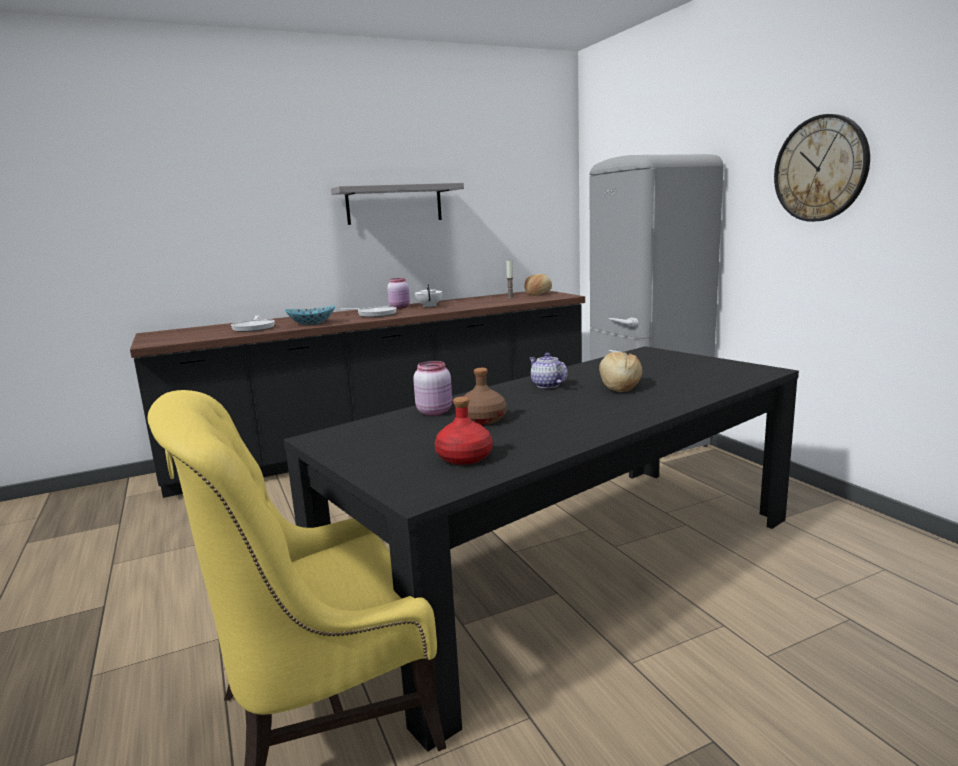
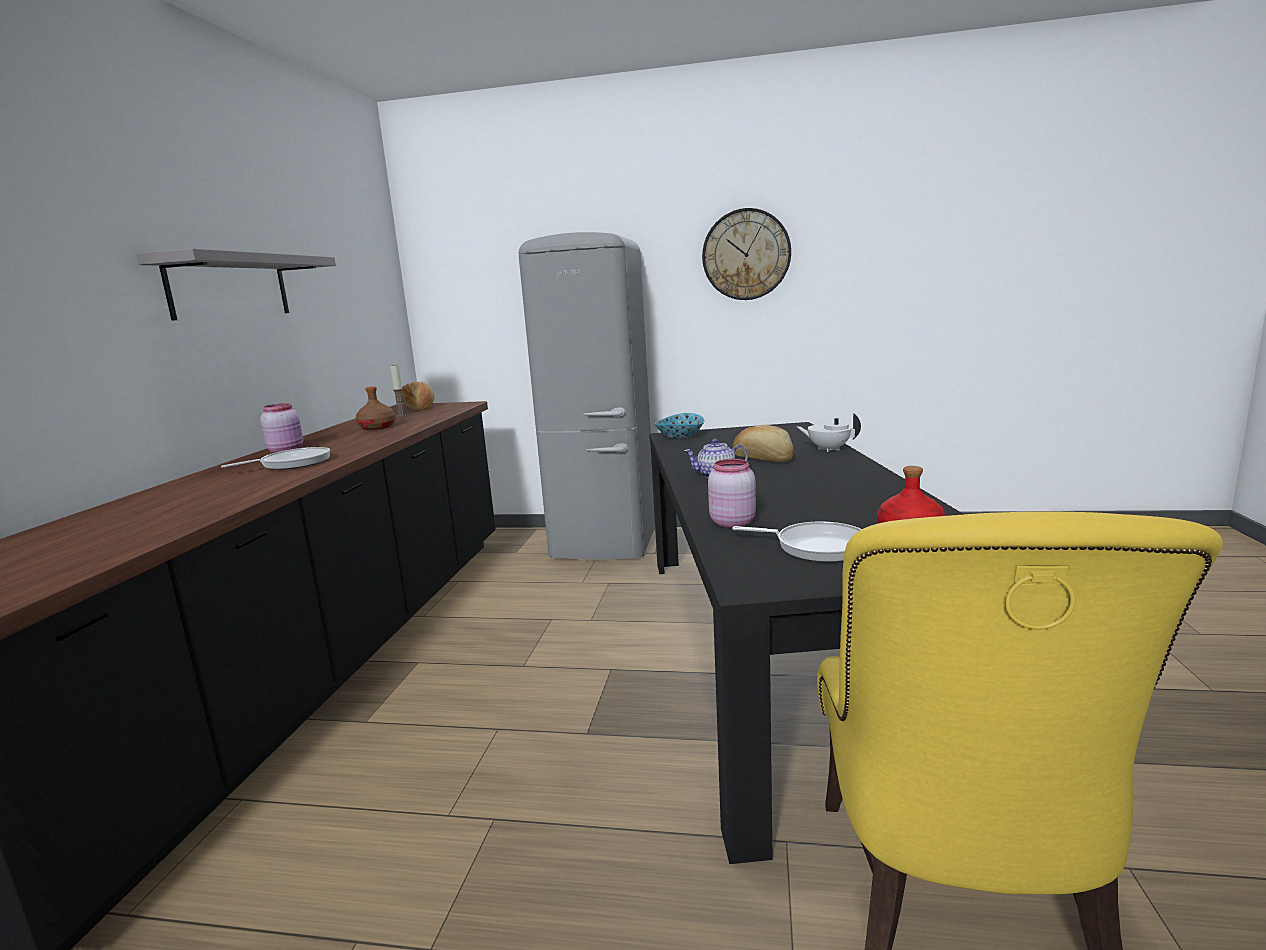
camera: 55 degrees left, 0 degrees up
frying pan [231,315,275,332] -> frying pan moved to [732,521,862,562]
bowl [285,306,335,325] -> bowl moved to [655,413,705,440]
white teapot [415,284,442,308] -> white teapot moved to [797,413,861,452]
brown bottle [463,368,507,425] -> brown bottle moved to [355,387,396,430]

